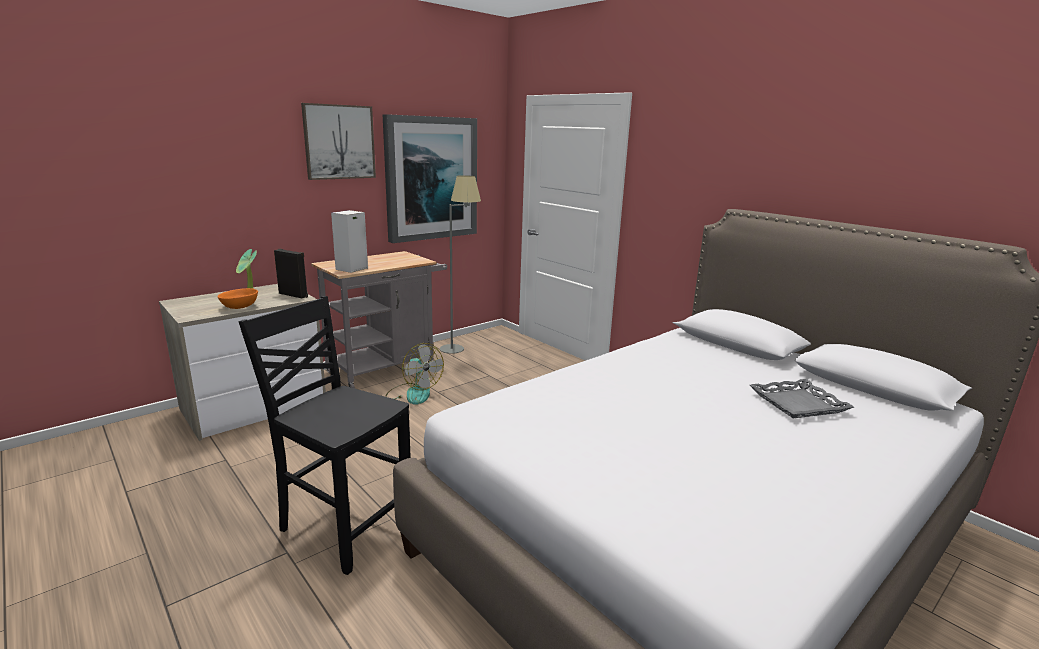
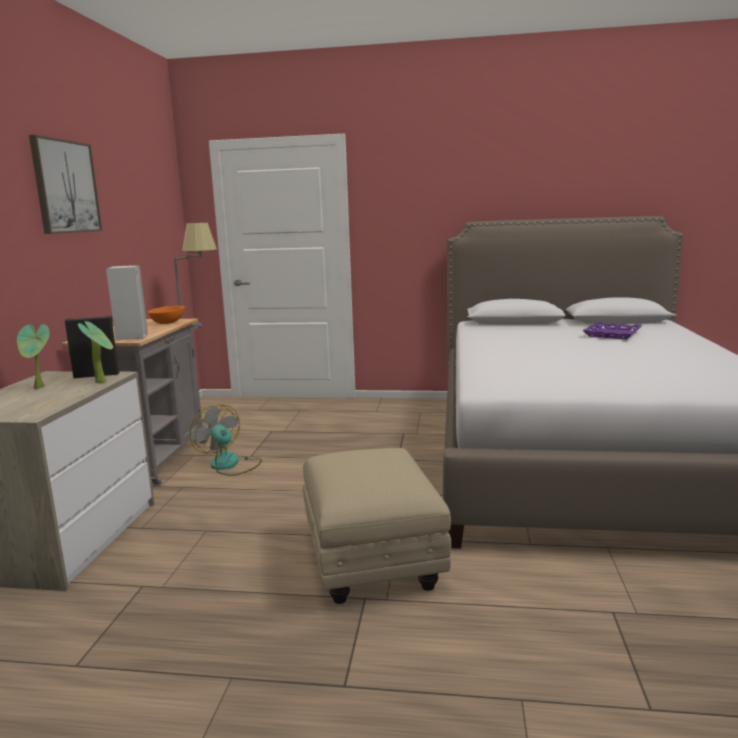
camera: 40 degrees left, 5 degrees down
orange bowl [217,288,258,309] -> orange bowl moved to [148,306,185,324]
black chair [239,296,411,575] -> beige ottoman [303,448,451,604]
picture [383,114,477,243] -> none
fan [385,343,444,405] -> fan turned 135 degrees counterclockwise [190,405,262,476]
grey tray [750,379,854,418] -> purple tray [583,322,642,340]
none -> potted plant [78,321,113,383]

